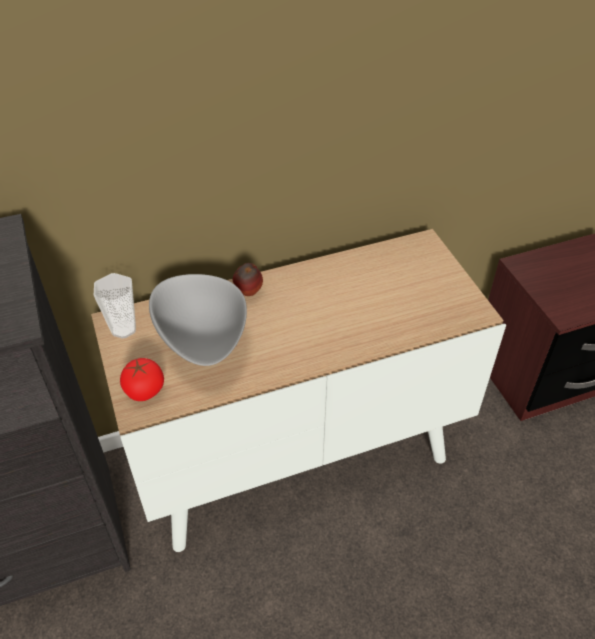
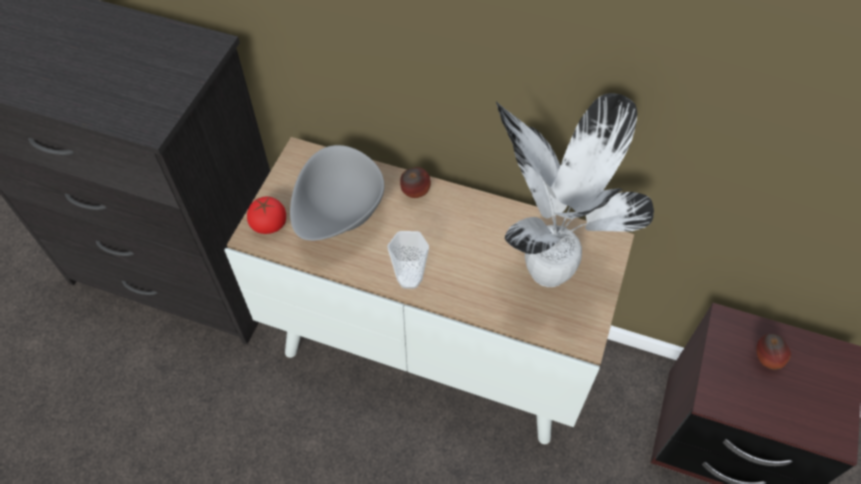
camera: 40 degrees right, 10 degrees up
cup [94,273,136,339] -> cup moved to [387,231,429,289]
none -> potted plant [496,93,654,287]
none -> apple [756,334,791,369]

